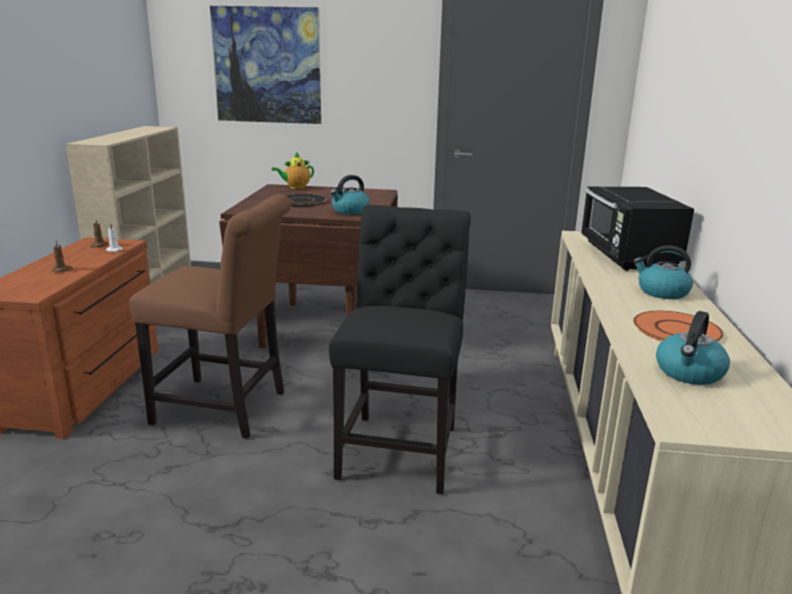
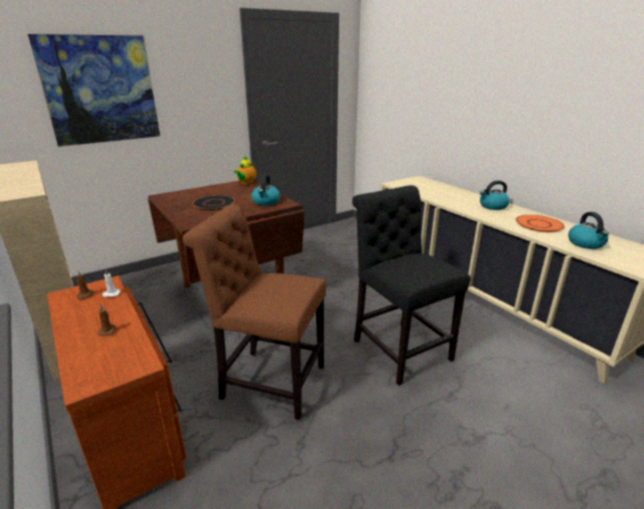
camera: 40 degrees left, 5 degrees up
brown chair [129,194,291,439] -> brown chair turned 135 degrees counterclockwise [183,204,326,420]
teapot [272,152,314,189] -> teapot moved to [234,156,256,184]
black microwave [581,187,694,271] -> none

